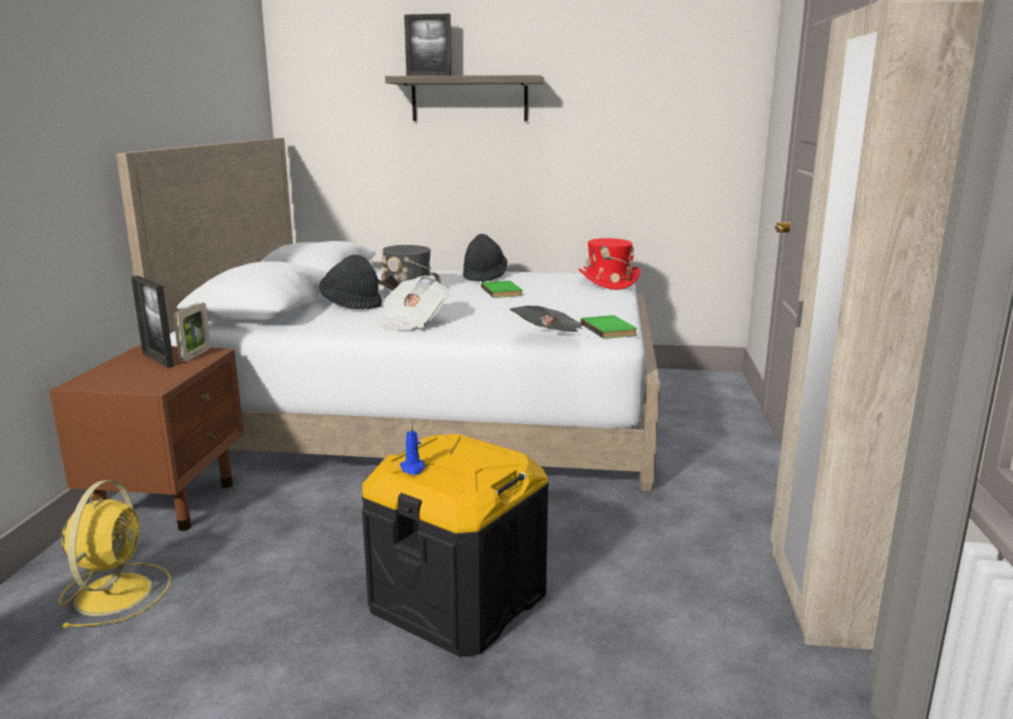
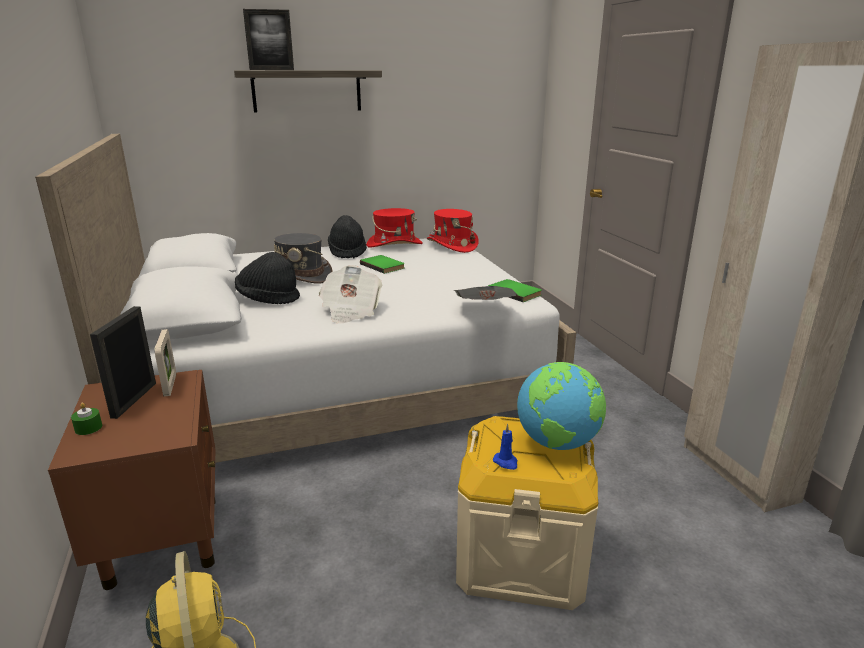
camera: 25 degrees left, 5 degrees up
picture frame [131,276,174,368] -> picture frame turned 75 degrees clockwise [90,306,156,419]
black storage box [362,434,549,657] -> beige storage box [456,416,598,610]
none -> green candle [71,403,102,435]
none -> red hat [366,208,422,248]
none -> globe [517,362,606,450]

